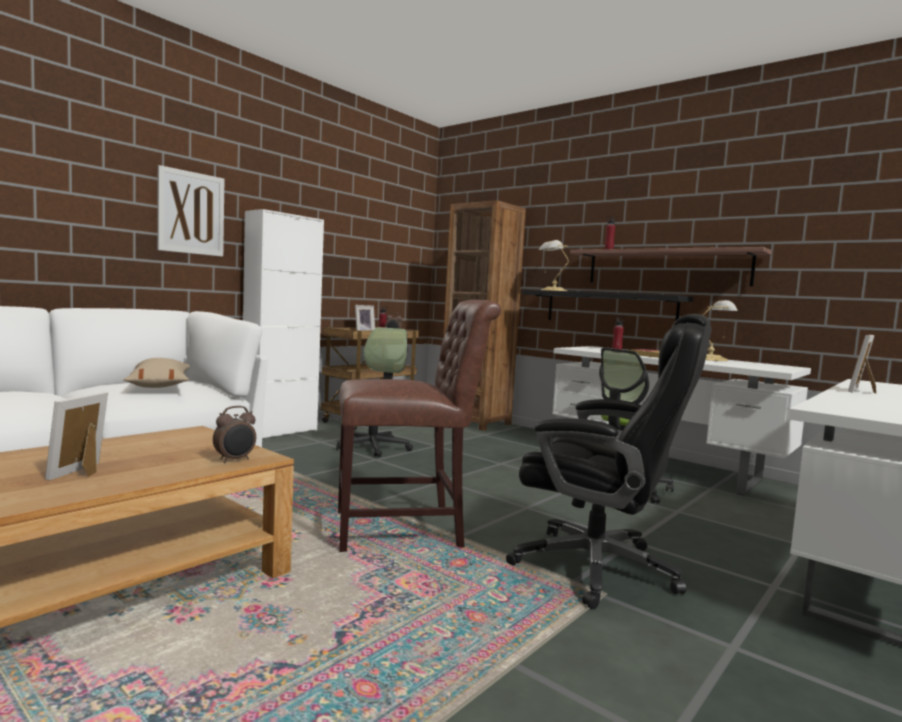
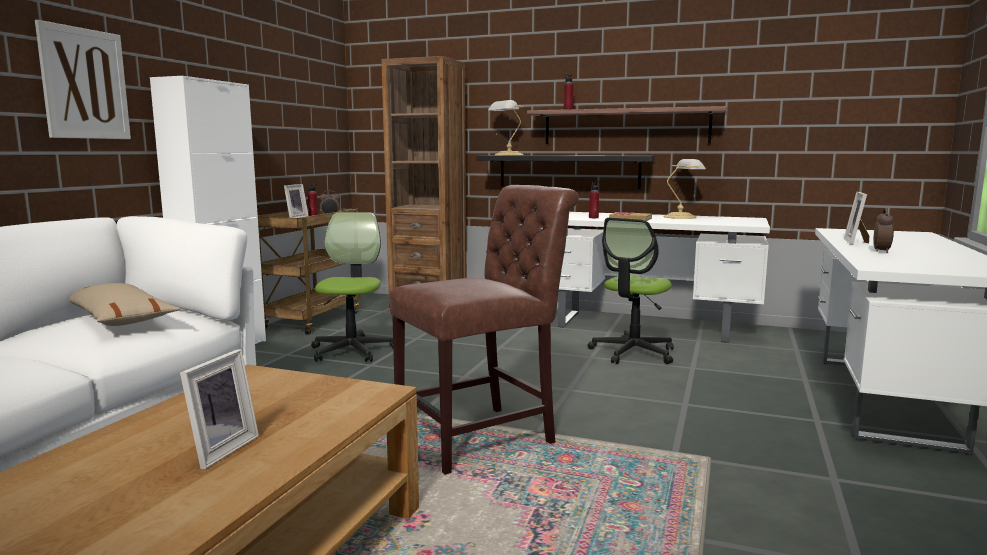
camera: 20 degrees left, 5 degrees up
picture frame [45,392,108,480] -> picture frame turned 150 degrees counterclockwise [180,349,259,469]
alarm clock [213,406,256,463] -> alarm clock moved to [873,208,894,253]
black office chair [506,314,711,609] -> none

